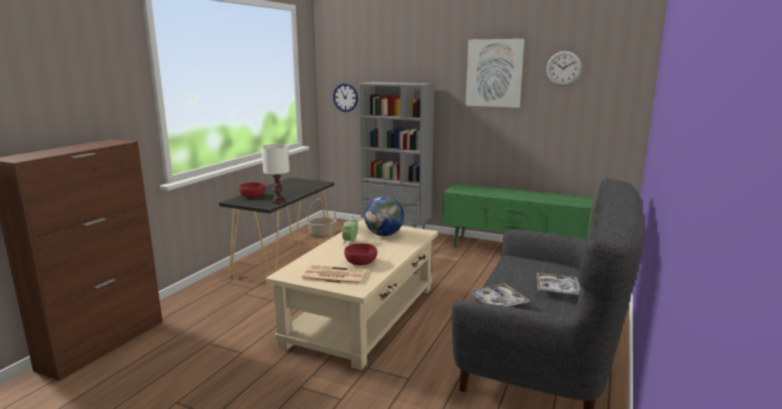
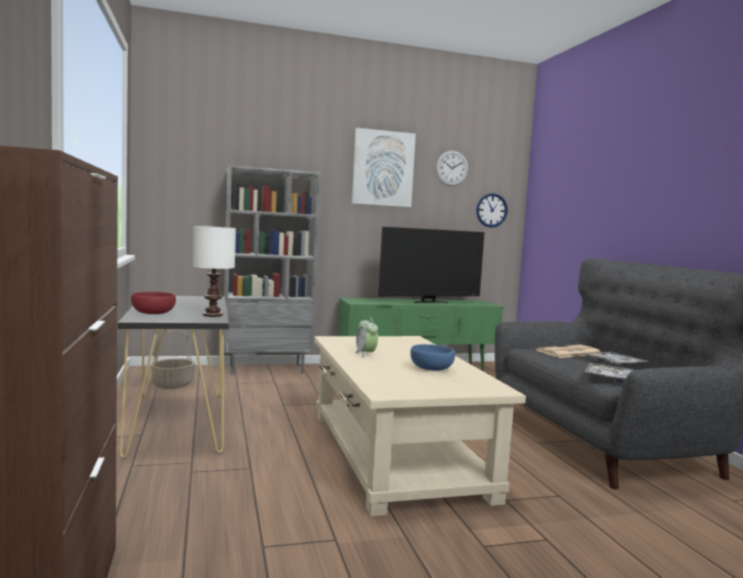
camera: 40 degrees left, 10 degrees down
newspaper [301,265,367,285] -> newspaper moved to [536,345,601,358]
wall clock [333,83,358,112] -> wall clock moved to [476,193,508,228]
red bowl [344,243,377,265] -> blue bowl [410,344,455,371]
globe [364,196,404,236] -> none
none -> television [378,227,484,303]

